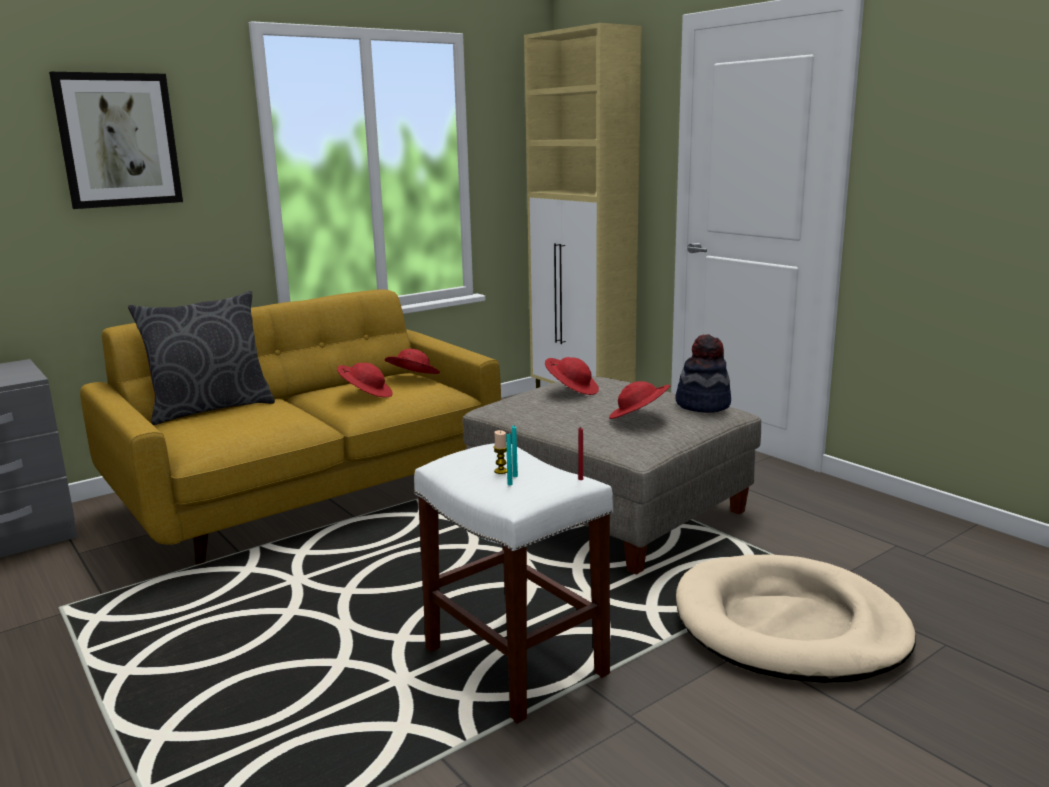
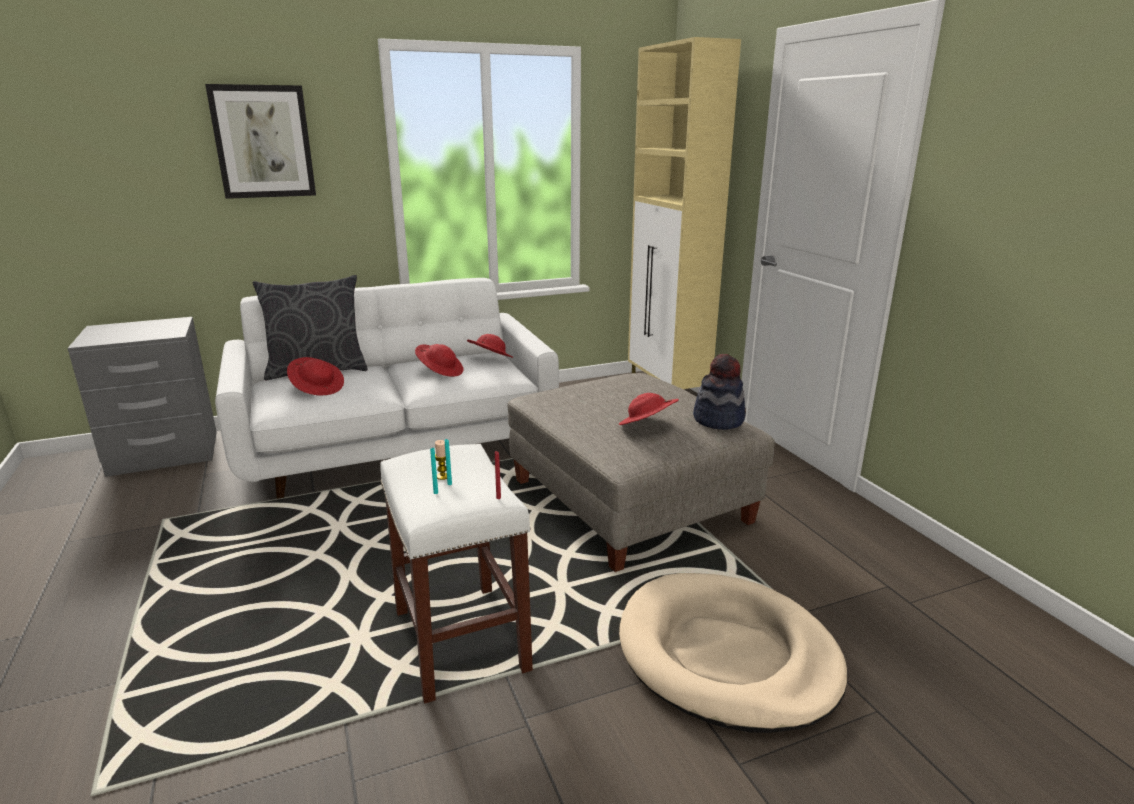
camera: 15 degrees right, 5 degrees up
yellow sofa [80,289,501,565] -> white sofa [215,278,559,499]
red hat [545,357,599,395] -> red hat moved to [287,357,344,396]

